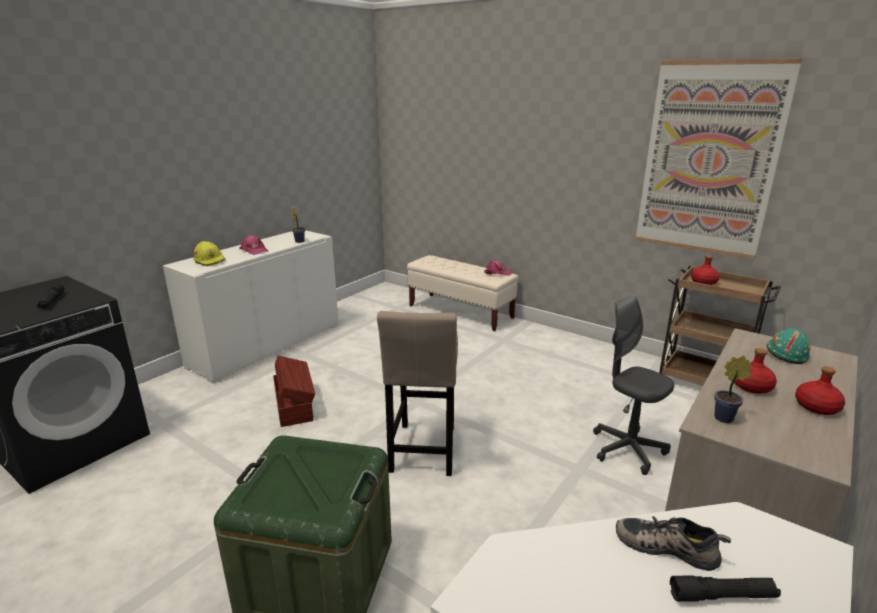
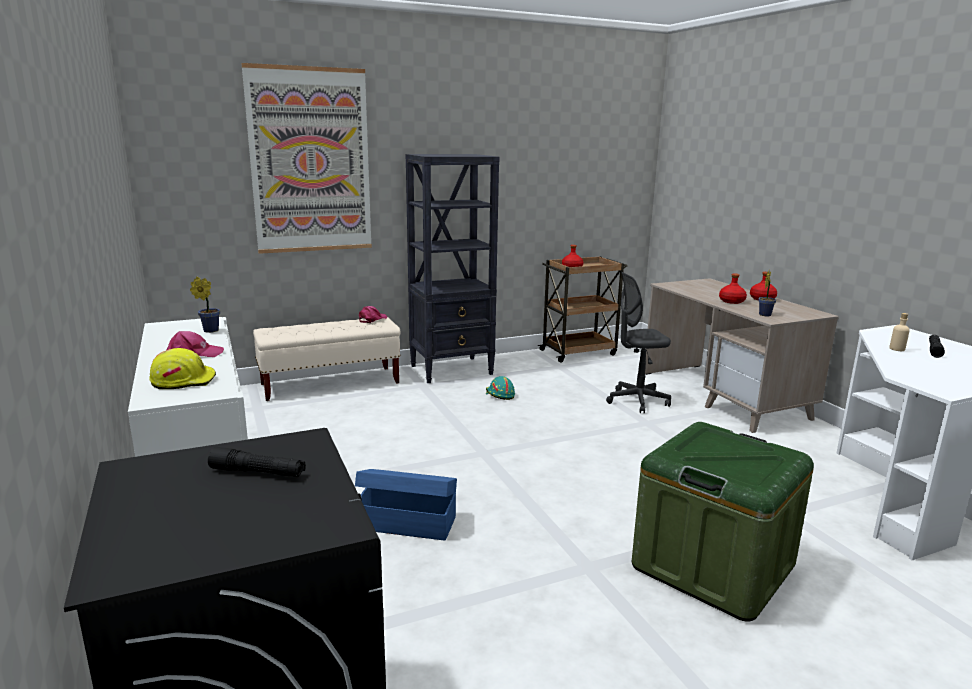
camera: 60 degrees left, 5 degrees down
brown storage box [273,356,315,427] -> blue storage box [355,469,457,541]
beige stool [377,311,458,476] -> none
shoe [616,516,731,571] -> beige bottle [889,313,910,351]
picture [635,59,802,259] -> picture moved to [241,63,372,254]
turquoise hard hat [766,328,810,364] -> turquoise hard hat moved to [486,376,515,400]
none -> black bookcase [406,154,500,383]

